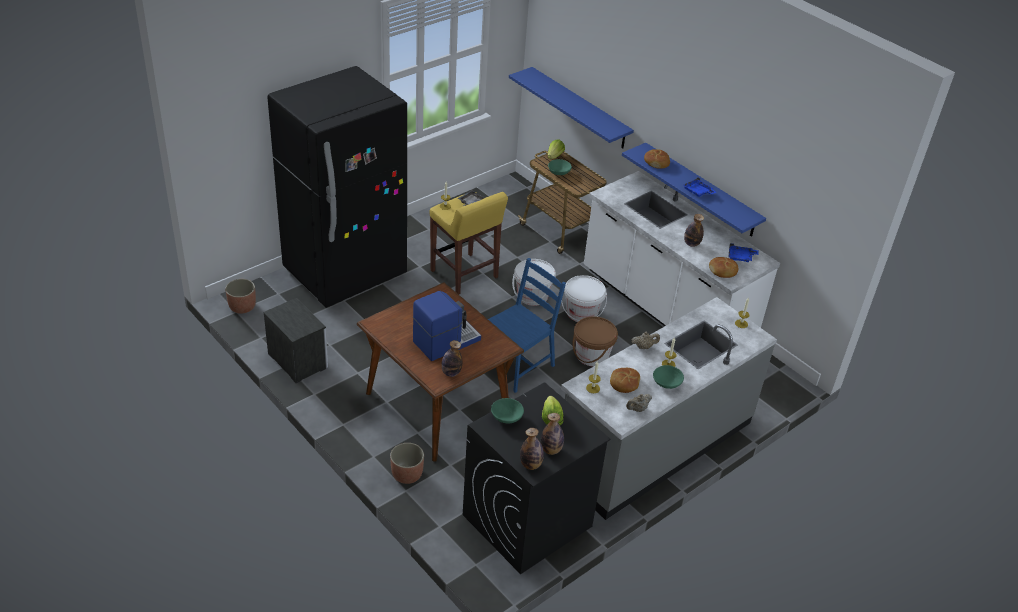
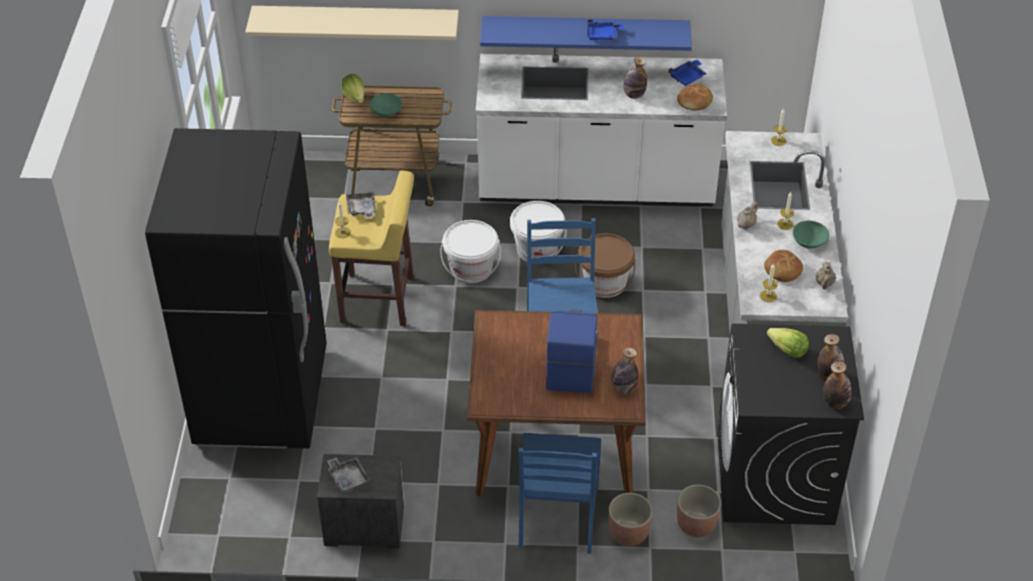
camera: 45 degrees left, 5 degrees up
planter [225,279,256,314] -> planter moved to [677,485,721,537]
green bowl [491,398,524,424] -> none
blue shelf [509,67,634,149] -> beige shelf [245,6,459,40]
bread [644,149,670,169] -> none
none -> grey tray [327,457,370,493]
none -> blue chair [519,433,601,554]

